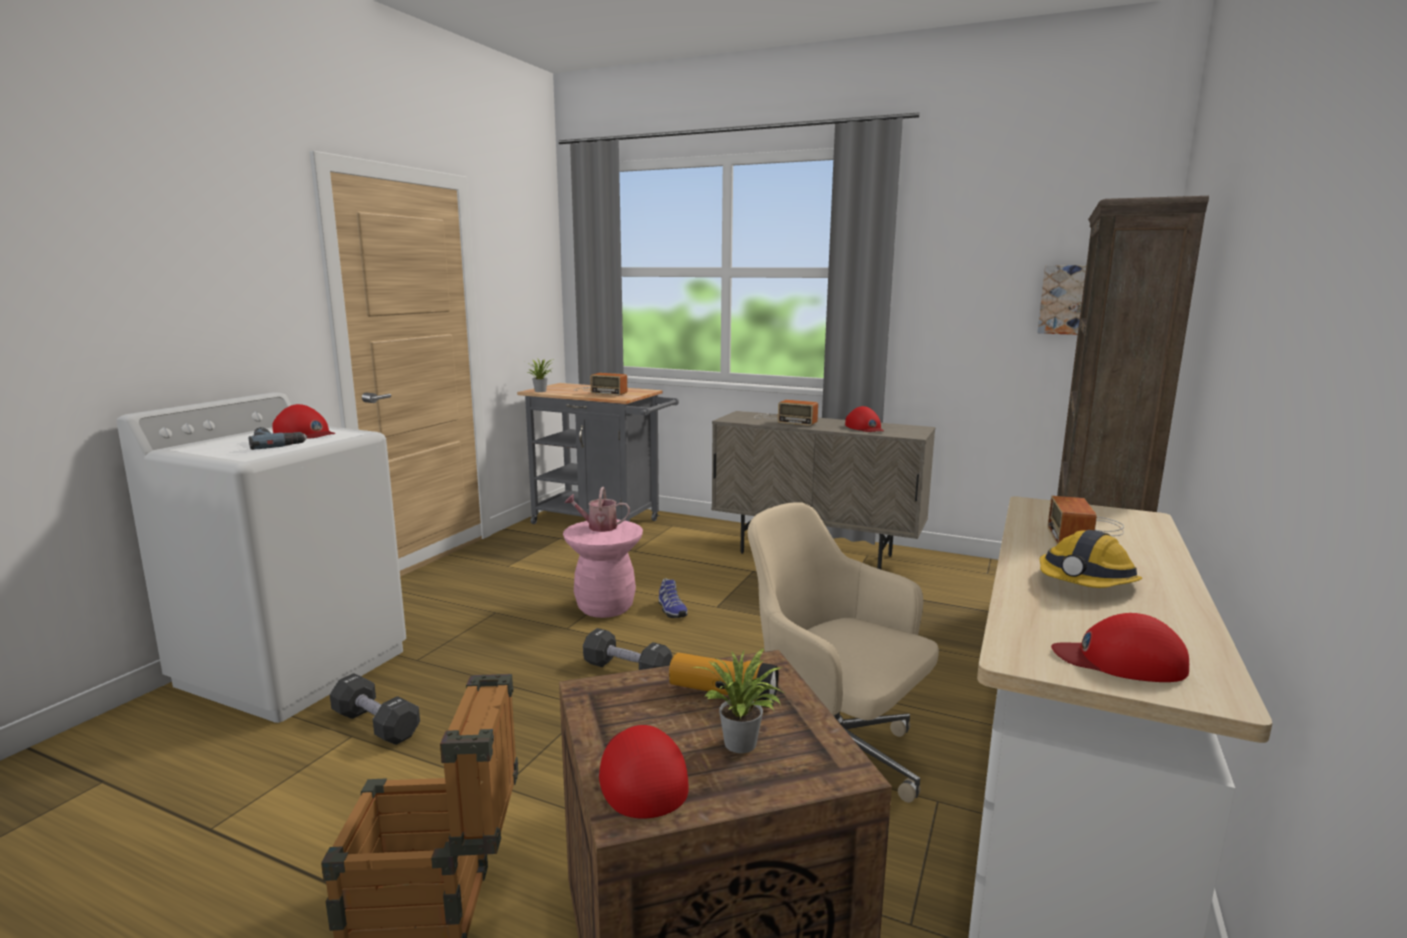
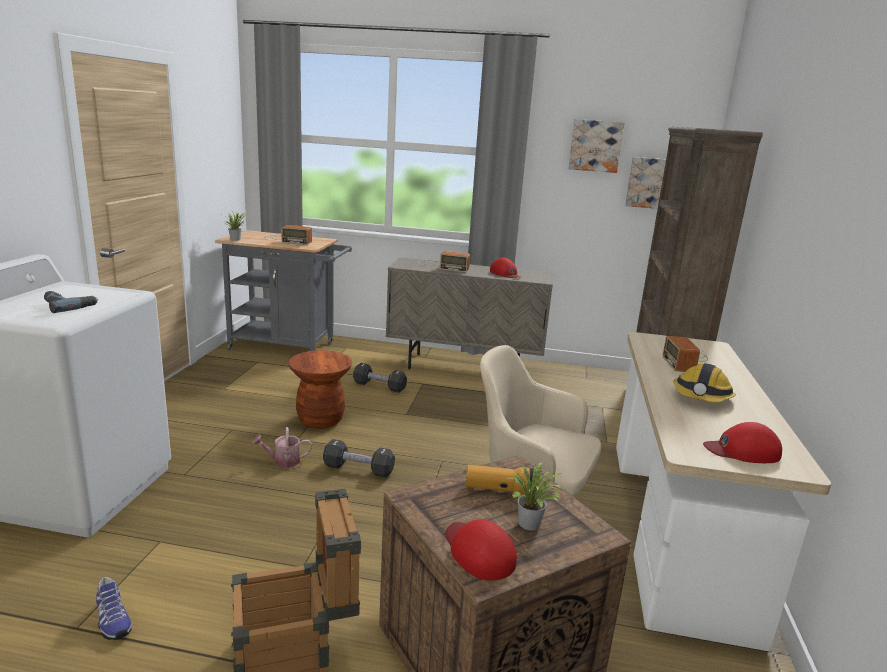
camera: 15 degrees left, 5 degrees up
red cap [272,404,336,438] -> none
black dumbbell [330,673,420,745] -> black dumbbell moved to [353,363,407,393]
pink stool [563,519,643,618] -> brown stool [288,350,352,429]
watering can [565,487,630,532] -> watering can moved to [252,427,312,468]
shoe [658,578,688,618] -> shoe moved to [96,577,132,640]
none -> picture [569,119,624,173]

